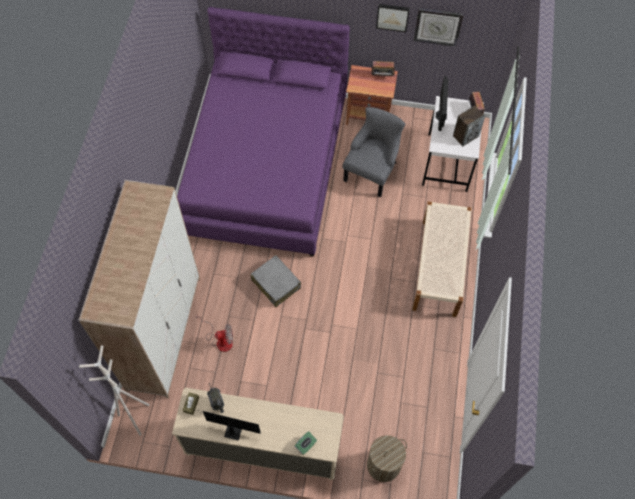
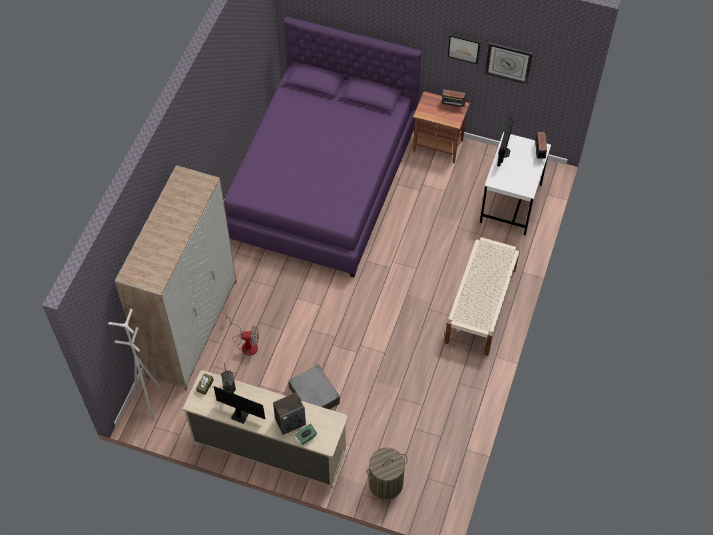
camera: 10 degrees right, 5 degrees down
grey suitcase [251,255,301,307] -> grey suitcase moved to [289,364,340,409]
grey armchair [342,107,405,197] -> none
speaker [453,106,485,147] -> speaker moved to [273,392,306,435]

